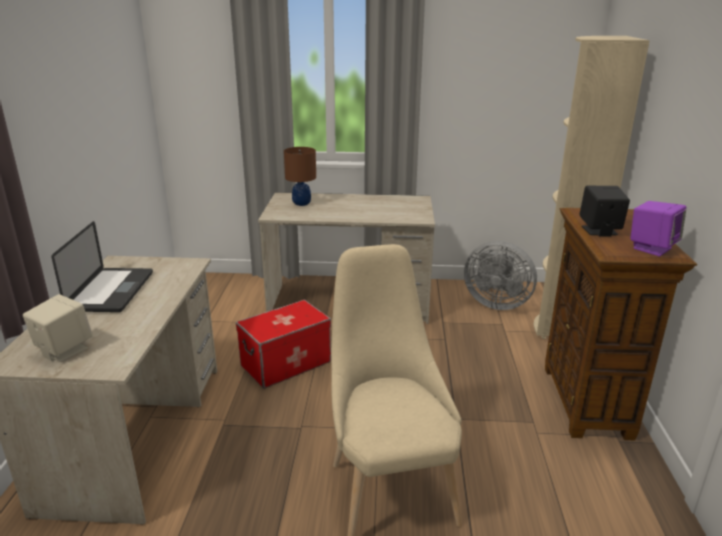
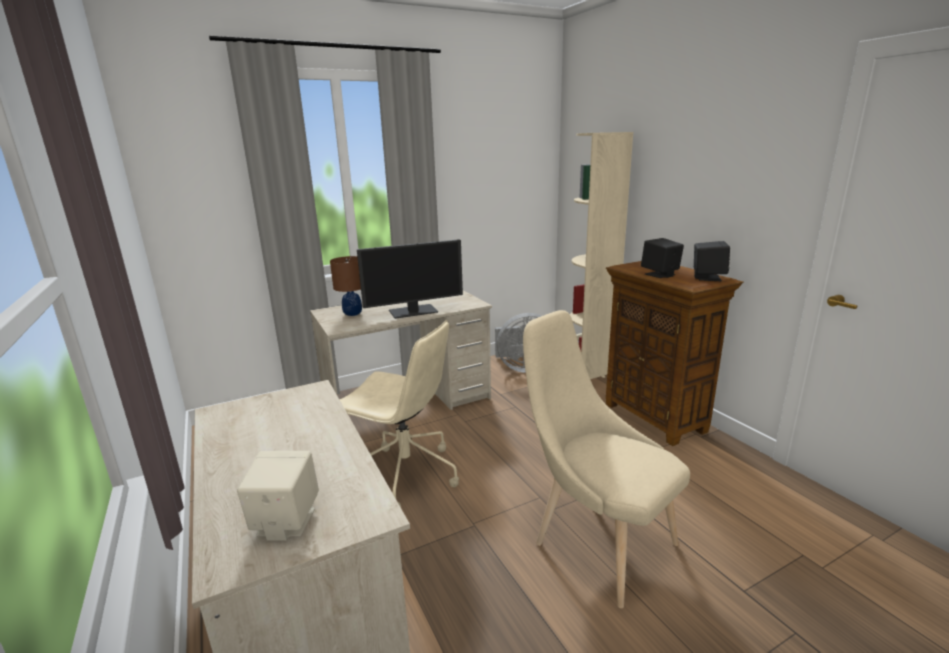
camera: 30 degrees left, 5 degrees down
laptop [51,221,153,312] -> none
storage box [236,300,331,389] -> beige office chair [339,320,459,507]
purple speaker [630,201,686,256] -> black speaker [694,241,730,281]
none -> monitor [357,239,463,319]

